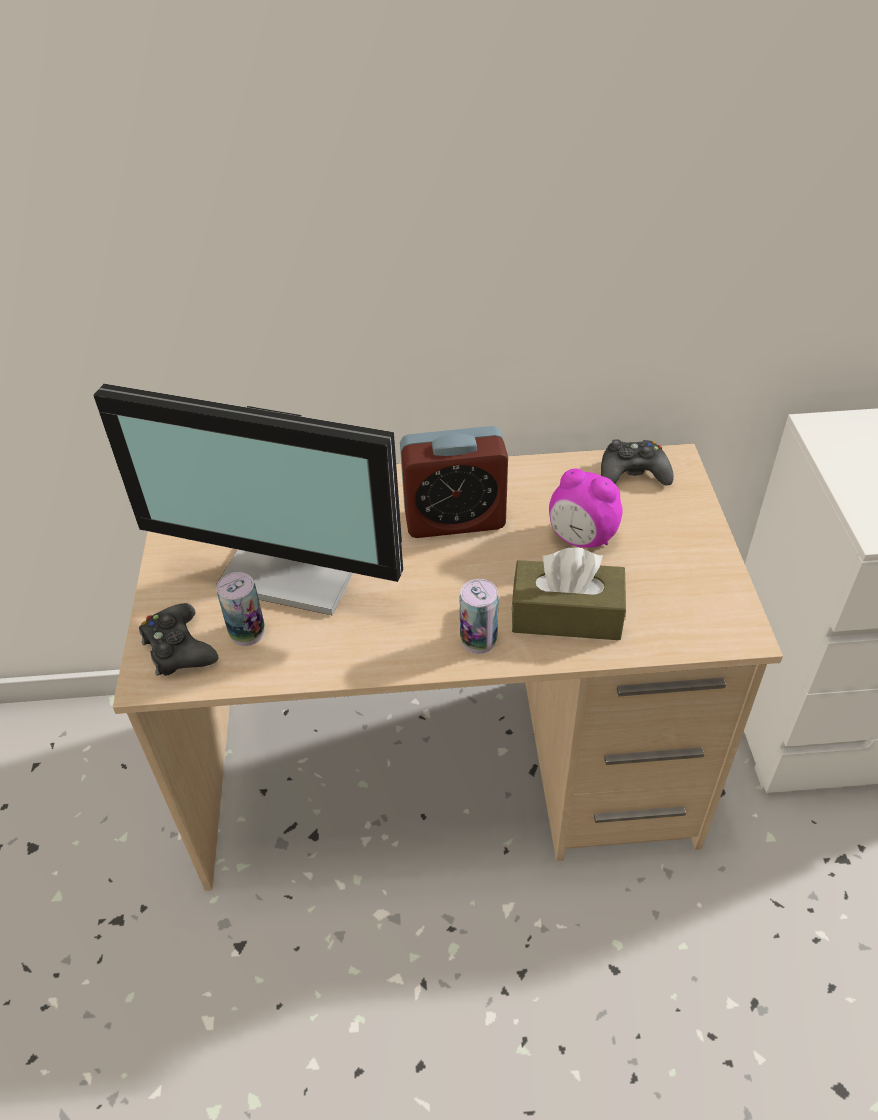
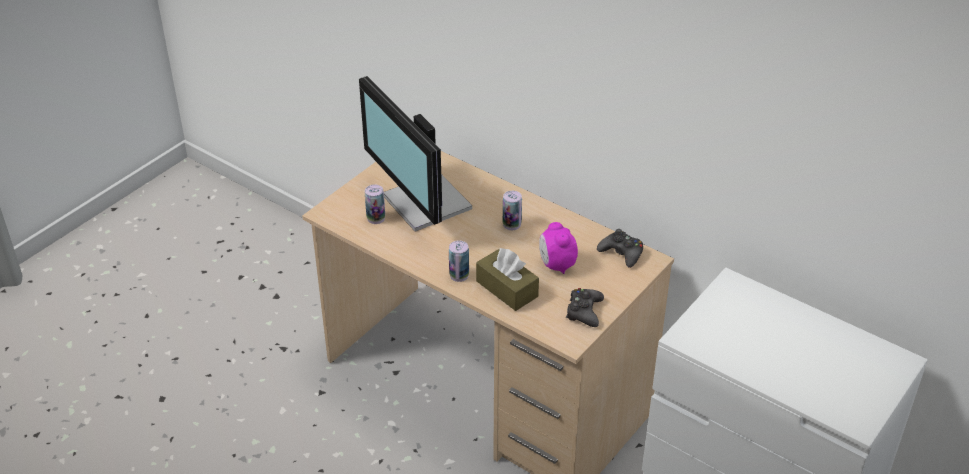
camera: 40 degrees right, 5 degrees down
black game controller [139,603,218,676] -> black game controller moved to [566,288,604,327]
alarm clock [400,426,508,538] -> can [503,191,522,230]

